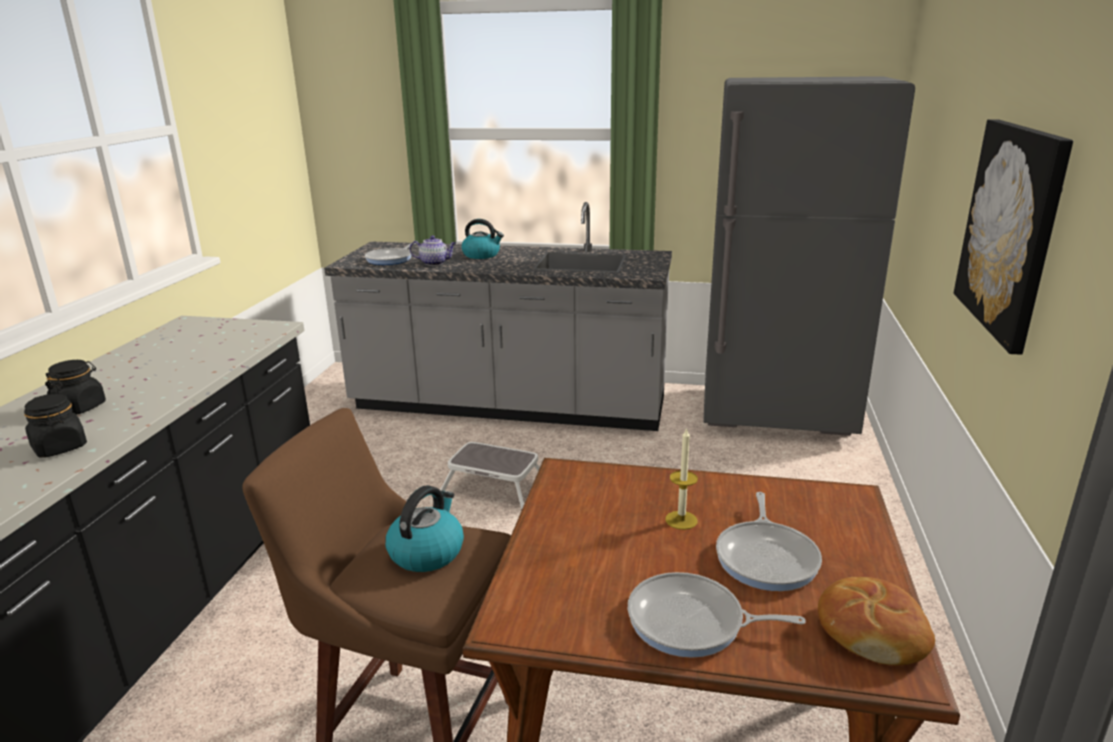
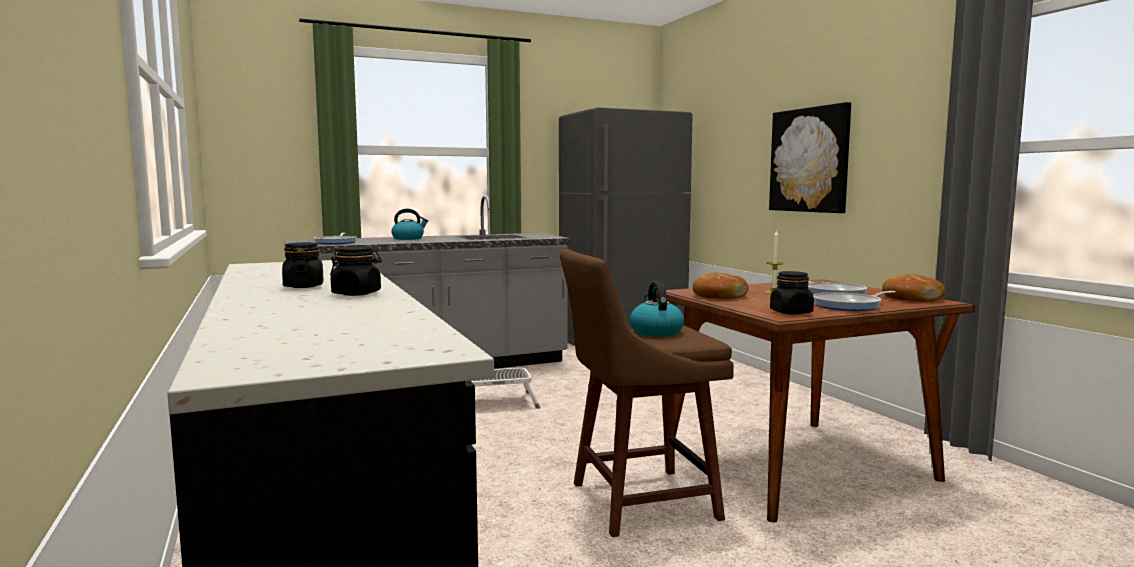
camera: 35 degrees left, 15 degrees down
teapot [410,235,456,266] -> none
none -> bread [692,273,749,299]
none -> black jar [770,271,814,315]

